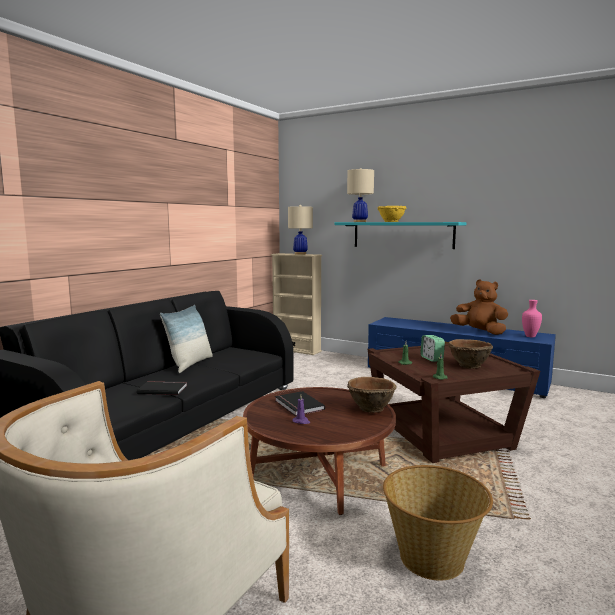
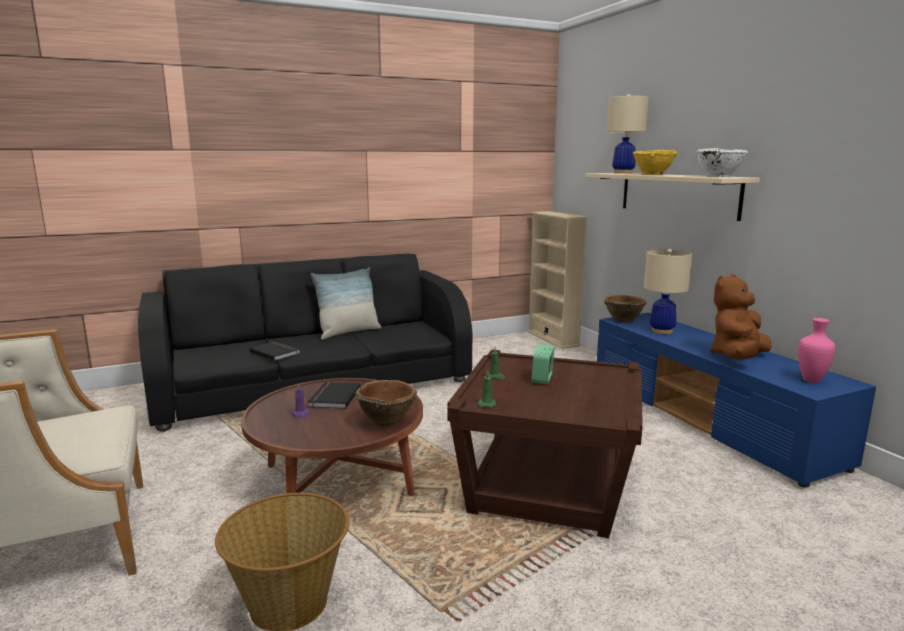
camera: 35 degrees right, 5 degrees up
beige table lamp [288,205,313,255] -> beige table lamp moved to [644,249,692,334]
turquoise shelf [335,222,466,249] -> beige shelf [585,173,760,221]
brown bowl [448,339,493,369] -> brown bowl moved to [604,295,646,322]
brown plush toy [450,279,508,335] -> brown plush toy turned 120 degrees counterclockwise [710,274,772,360]
none -> white bowl [696,148,748,177]

